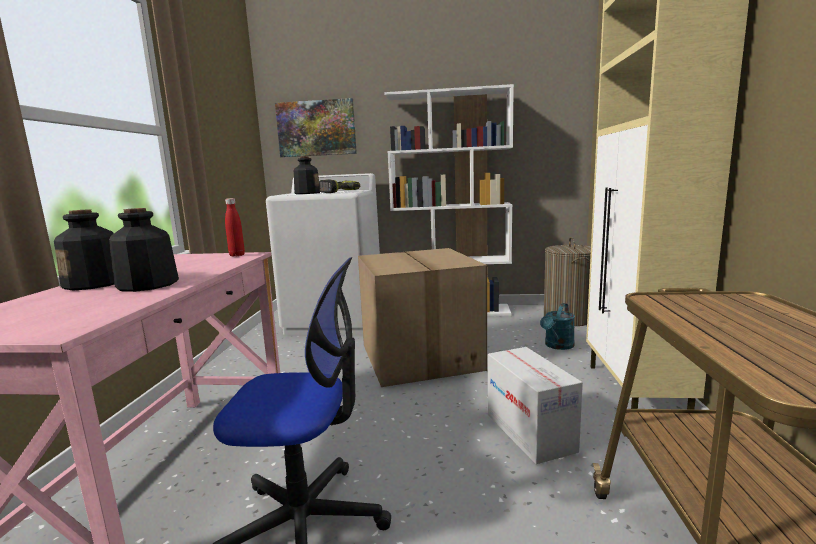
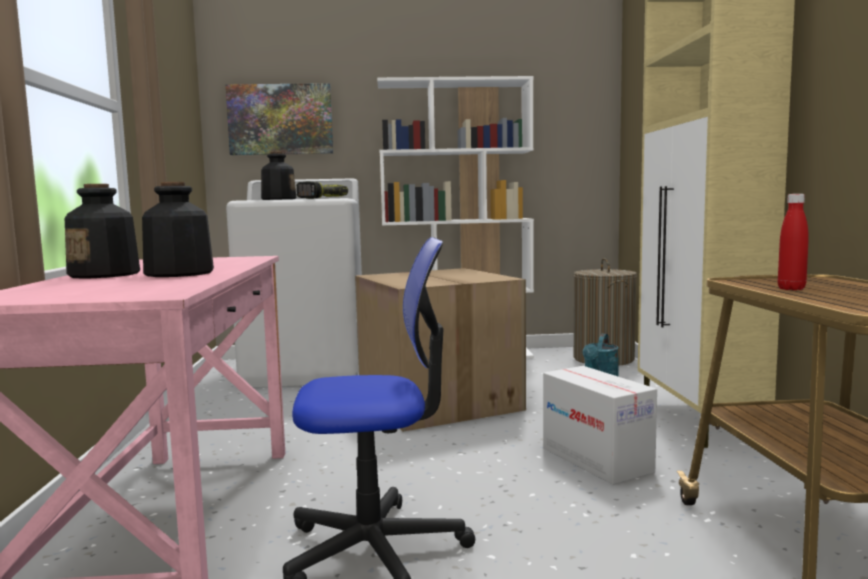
camera: 10 degrees left, 5 degrees down
red bottle [225,198,245,257] -> red bottle moved to [778,194,809,290]

